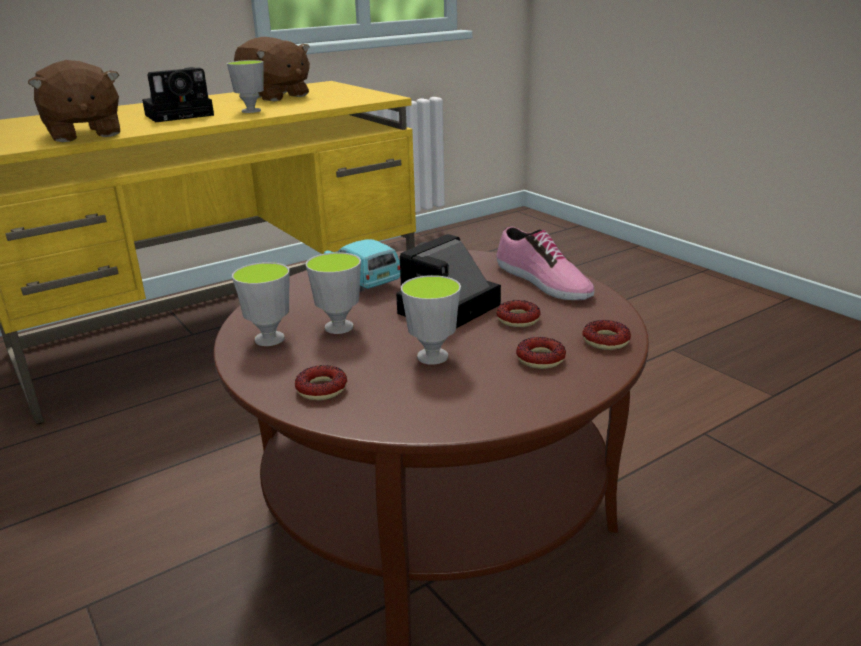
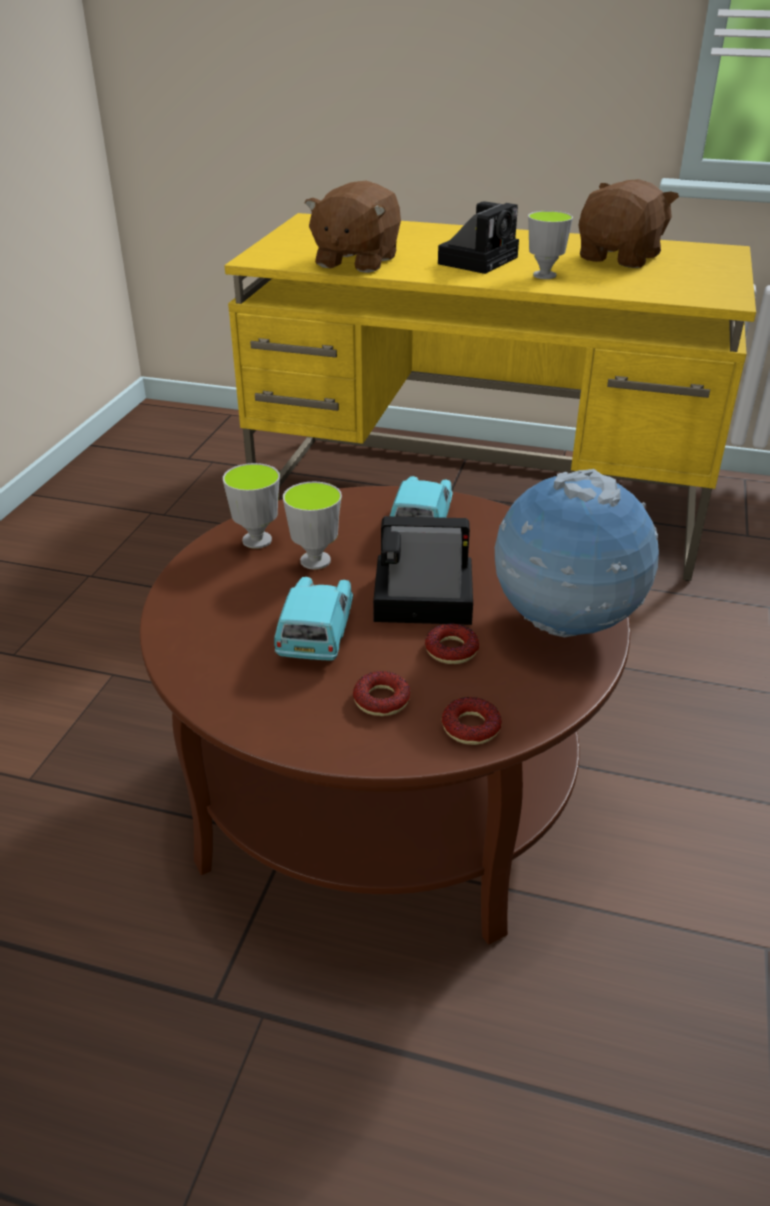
camera: 50 degrees right, 10 degrees up
camera [142,67,214,122] -> camera turned 75 degrees counterclockwise [438,202,519,274]
brown plush toy [234,37,310,102] -> brown plush toy turned 150 degrees counterclockwise [579,179,679,268]
donut [295,365,347,400] -> none
cup [401,275,461,365] -> turquoise toy car [274,577,353,661]
shoe [496,226,594,300] -> globe [495,469,659,637]

